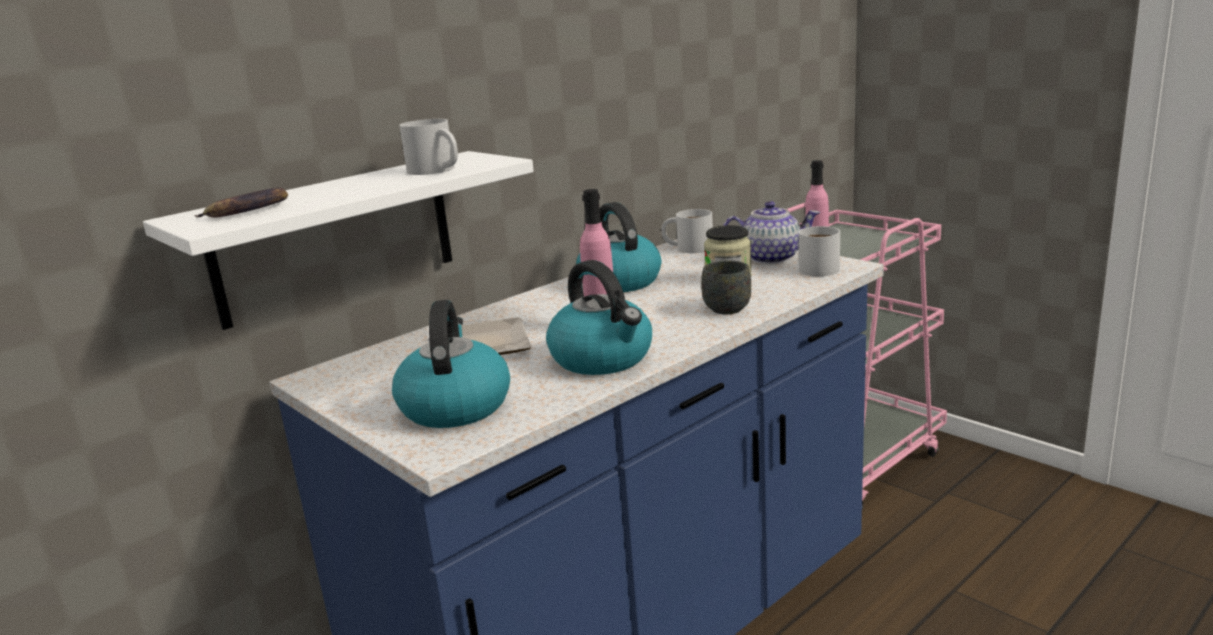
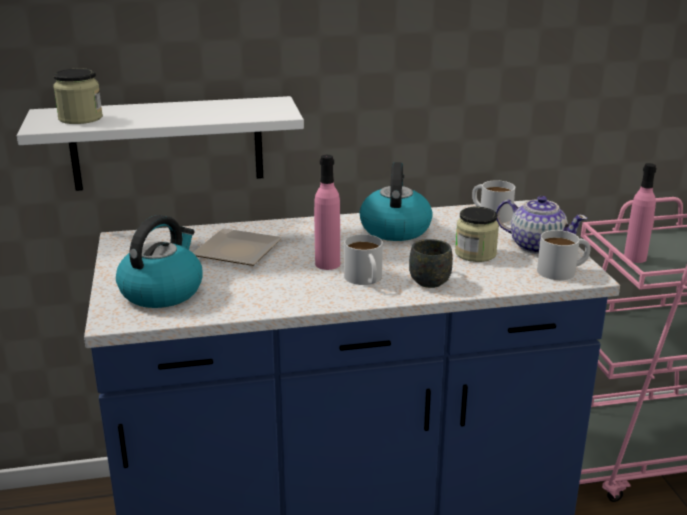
camera: 30 degrees right, 5 degrees up
banana [195,187,288,217] -> jar [53,69,103,124]
white mug [399,119,458,175] -> white mug moved to [344,234,383,285]
kettle [546,260,652,375] -> none

